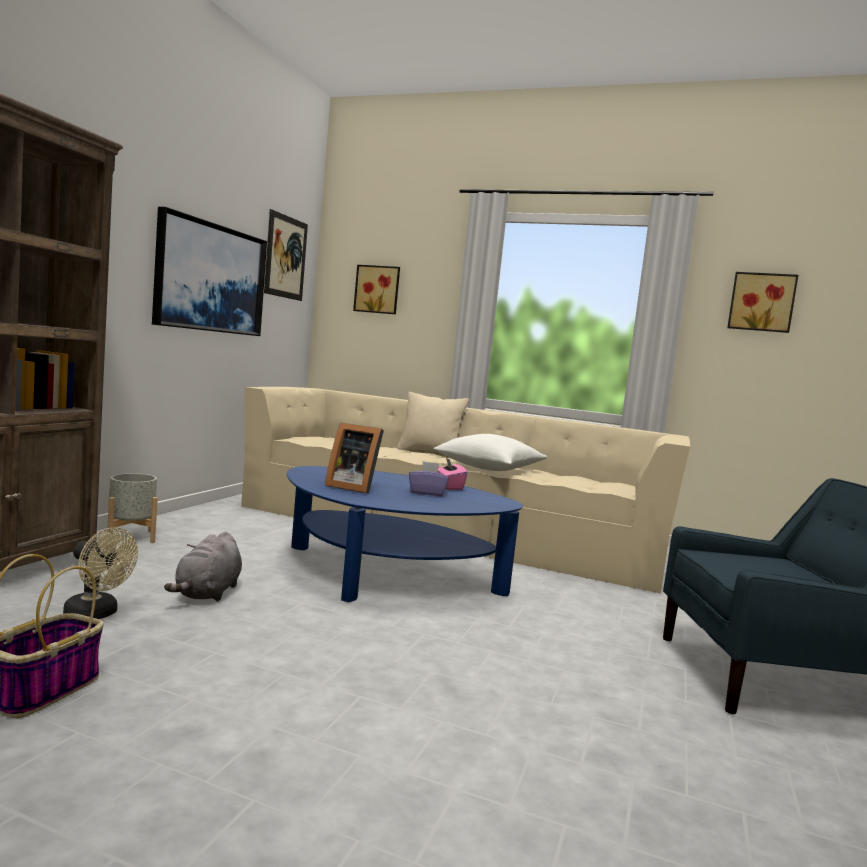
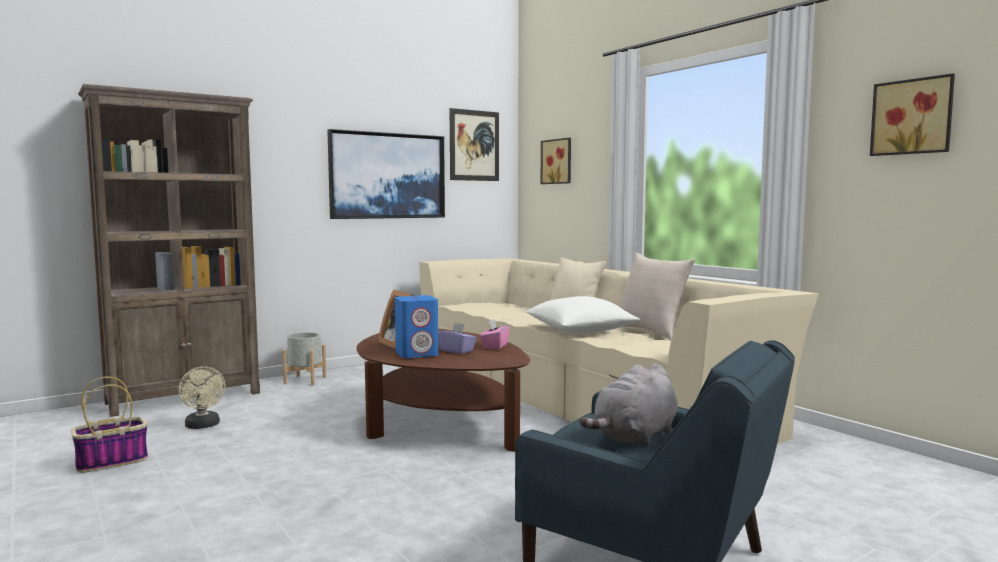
camera: 35 degrees right, 0 degrees up
grey plush toy [164,532,242,601] -> grey plush toy moved to [579,363,678,447]
blue coffee table [287,466,523,602] -> brown coffee table [356,329,530,452]
none -> blue speaker [395,295,438,358]
none -> beige pillow [619,253,696,340]

